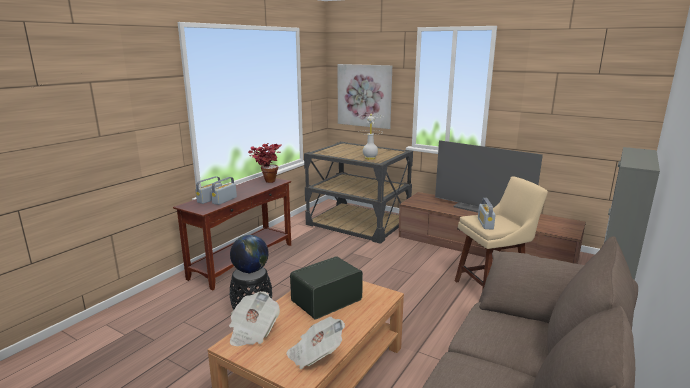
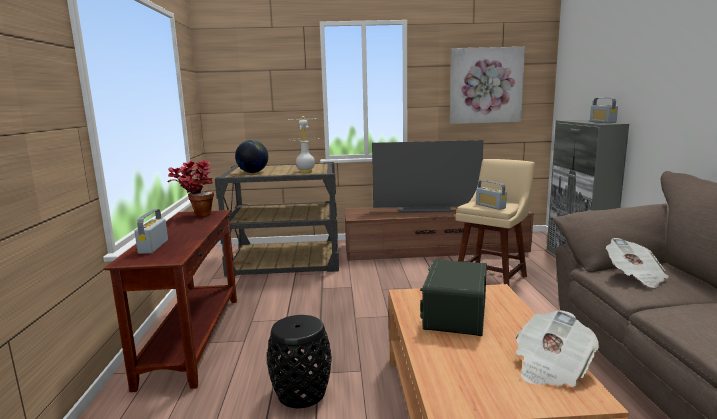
camera: 35 degrees left, 5 degrees down
radio [211,177,237,205] -> radio moved to [590,98,618,123]
newspaper [229,291,280,346] -> newspaper moved to [606,238,669,288]
globe [230,235,269,273] -> globe moved to [235,140,268,173]
picture [338,64,392,129] -> picture moved to [450,47,525,124]

